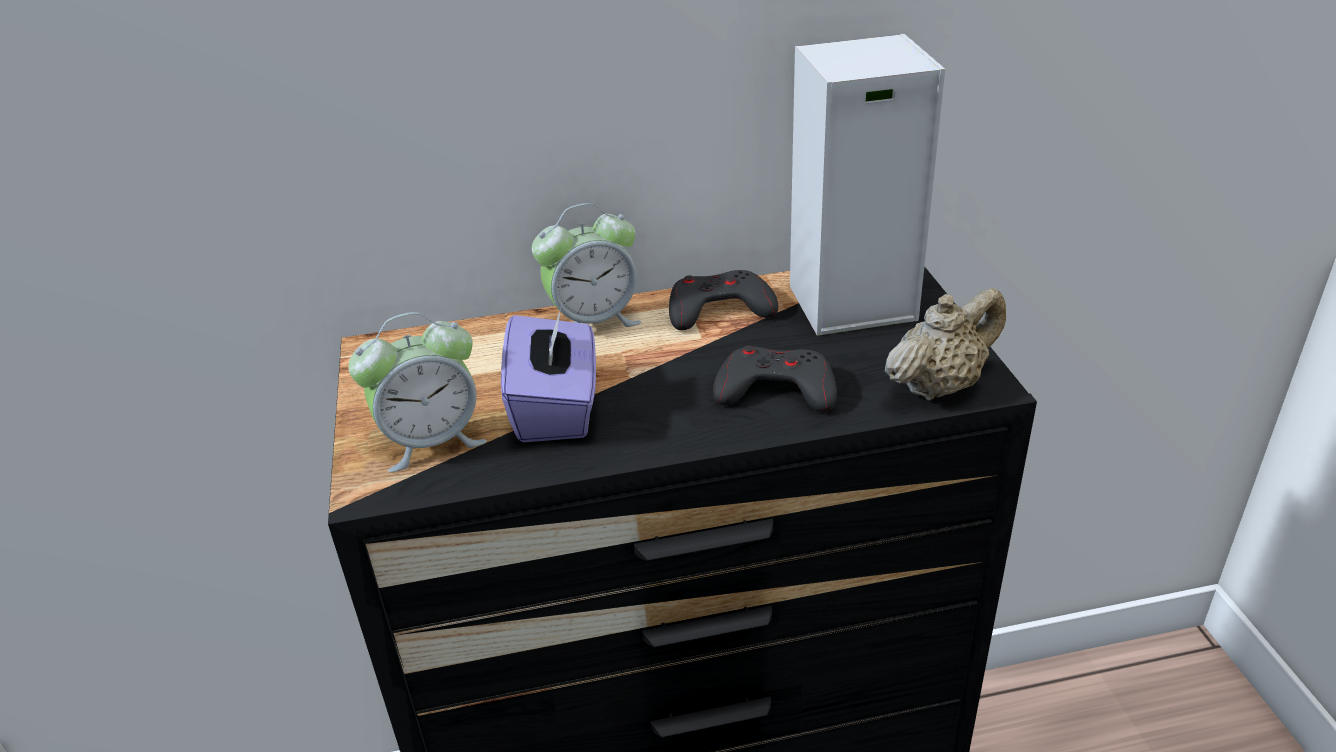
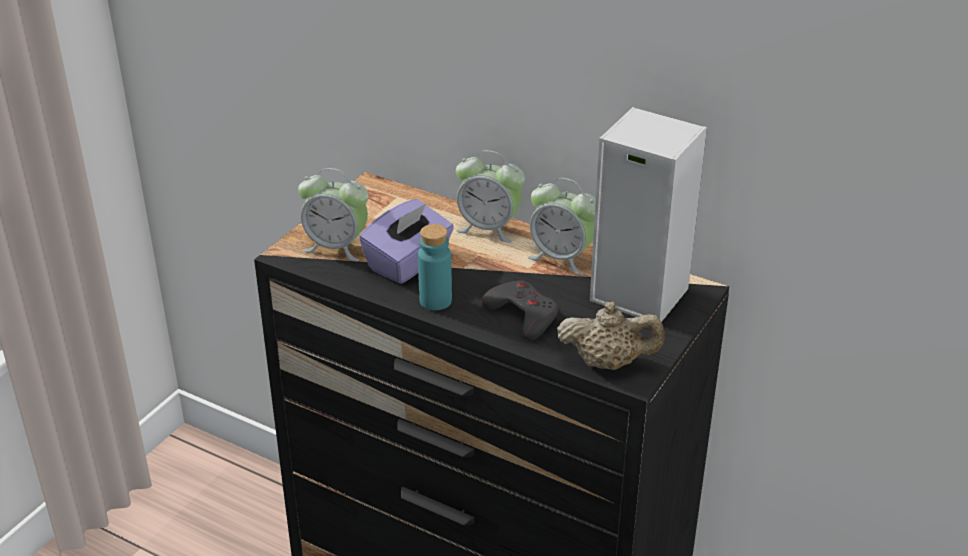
camera: 40 degrees right, 0 degrees up
grey game controller [669,270,778,330] -> alarm clock [528,178,596,275]
none -> turquoise bottle [418,224,452,310]

